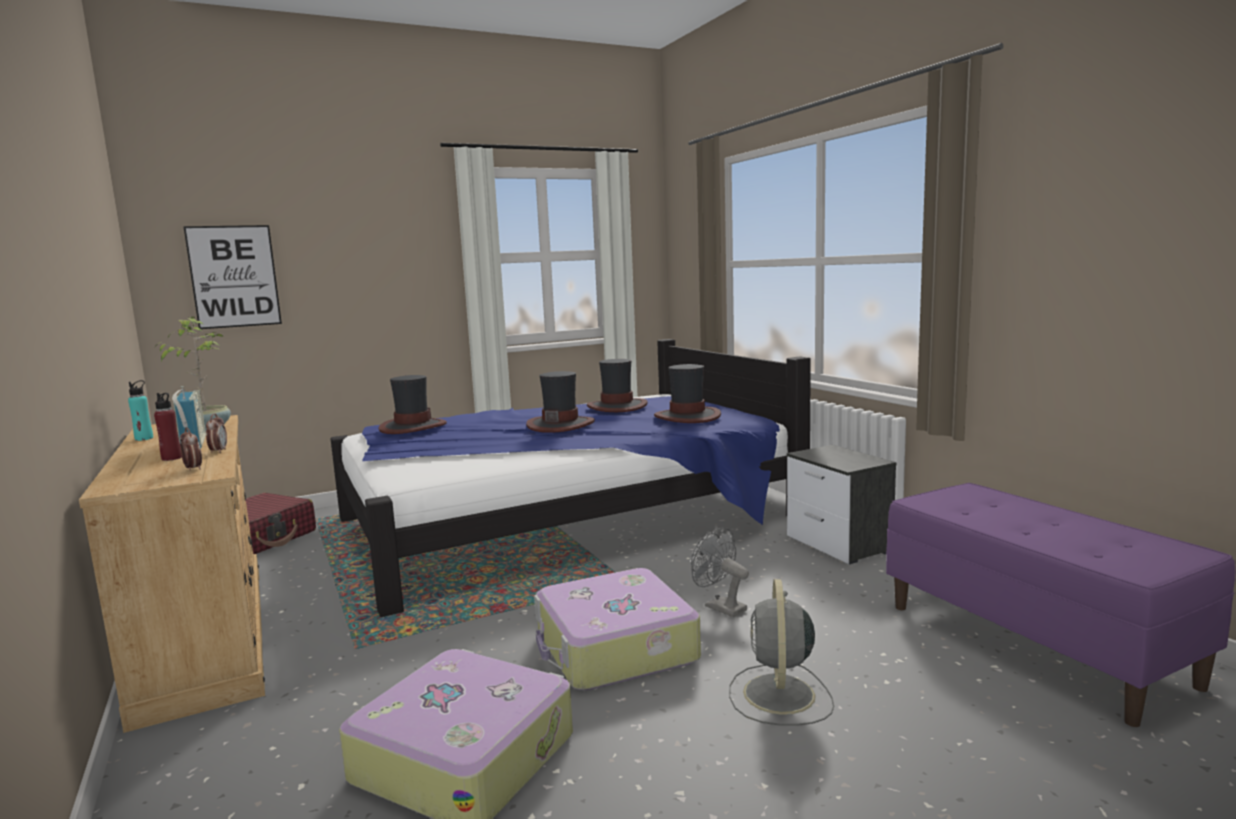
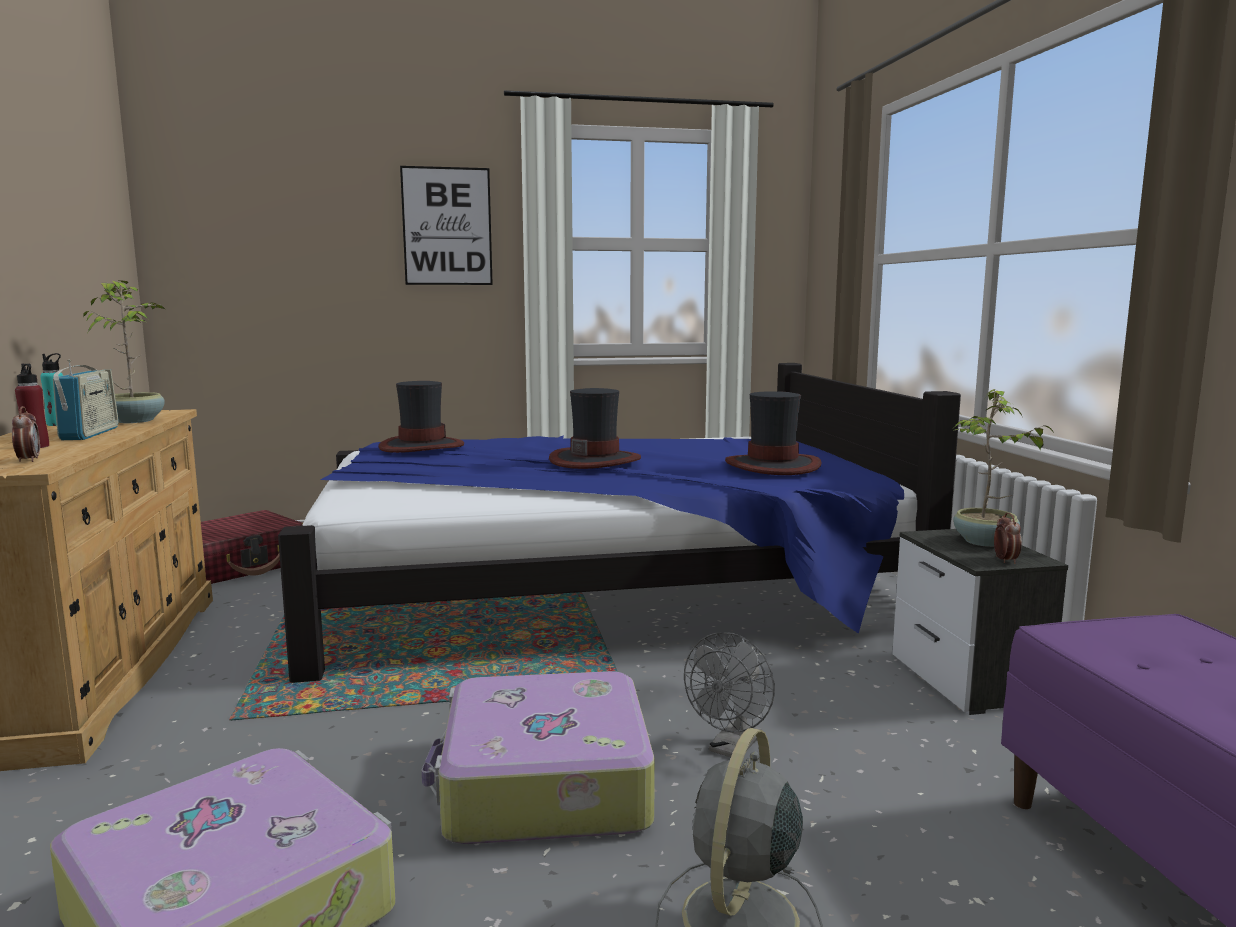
camera: 15 degrees right, 0 degrees up
picture [183,225,282,329] -> picture moved to [400,166,493,285]
alarm clock [206,413,227,453] -> alarm clock moved to [994,513,1022,564]
hat [587,359,648,412] -> none
grey fan [691,528,749,617] -> grey fan turned 120 degrees counterclockwise [684,632,775,757]
none -> potted plant [953,389,1055,547]

